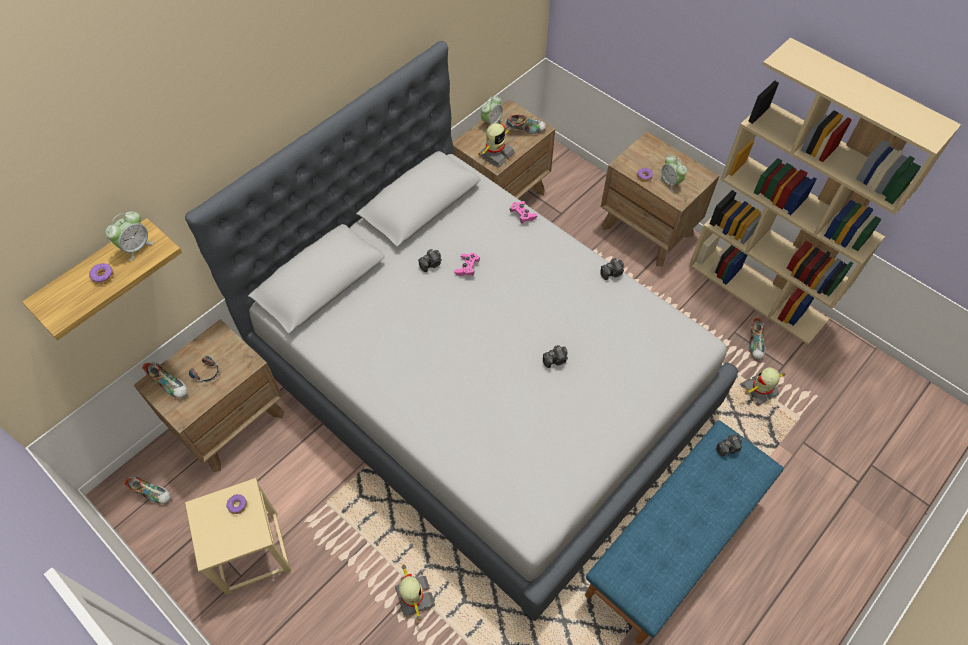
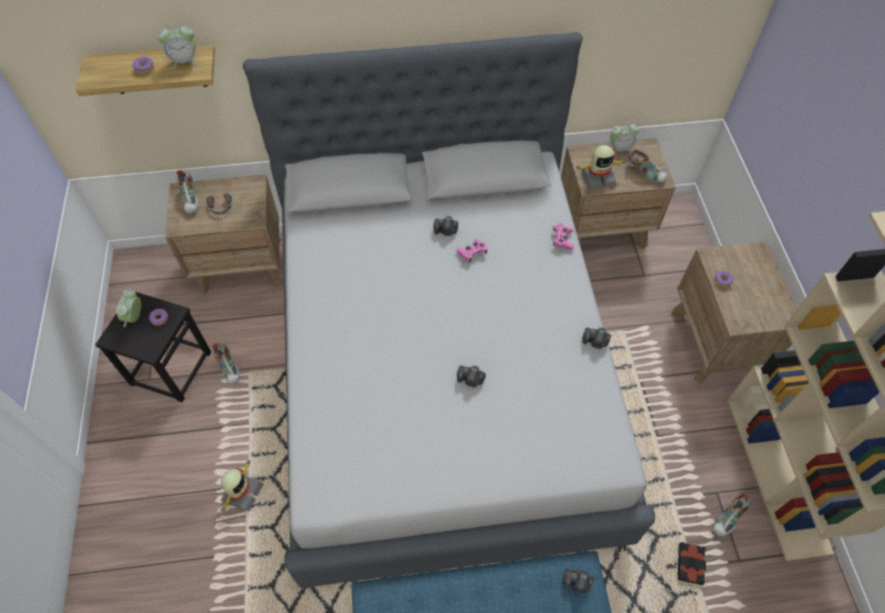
camera: 40 degrees right, 0 degrees up
shoe [124,476,171,504] -> shoe moved to [212,343,240,384]
beige stool [185,478,291,595] -> black stool [95,292,211,402]
alarm clock [659,156,687,192] -> alarm clock moved to [115,289,141,327]
toy robot [740,367,786,406] -> black book [678,542,706,585]

